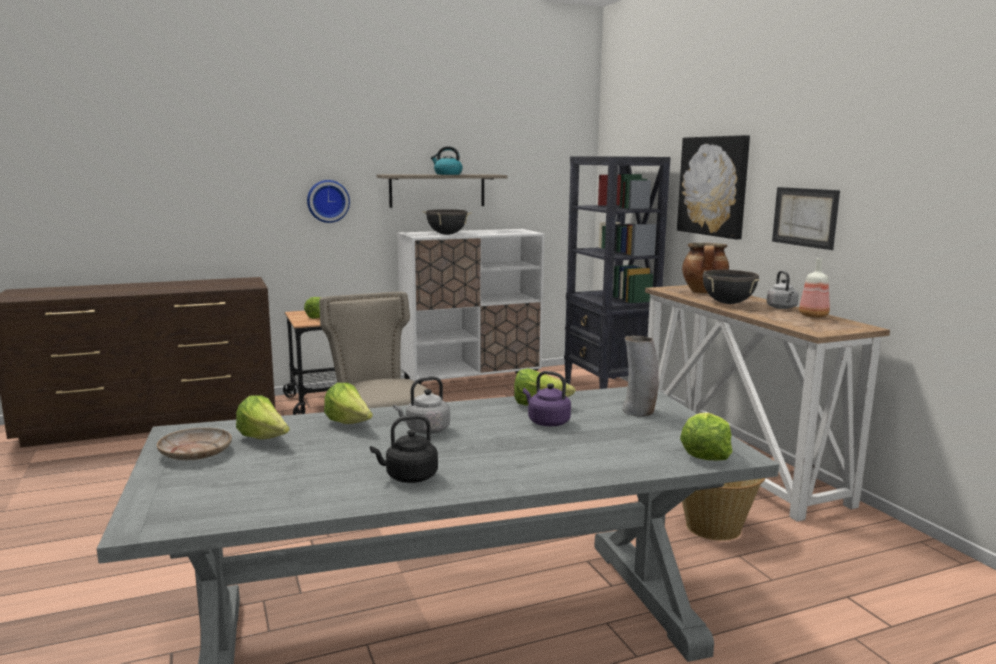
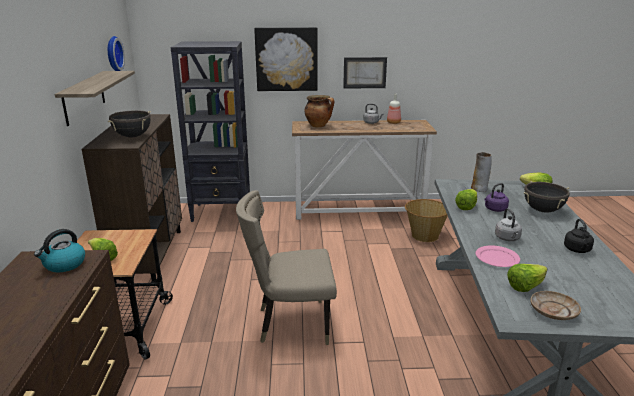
camera: 70 degrees left, 10 degrees up
wall clock [307,180,350,223] -> wall clock moved to [108,36,125,71]
lettuce [324,383,373,424] -> pink plate [476,246,520,267]
white cabinet [397,229,544,384] -> brown cabinet [82,114,182,284]
kettle [431,146,463,175] -> kettle moved to [34,229,85,272]
black cooking pot [703,270,760,304] -> black cooking pot moved to [524,181,570,213]

